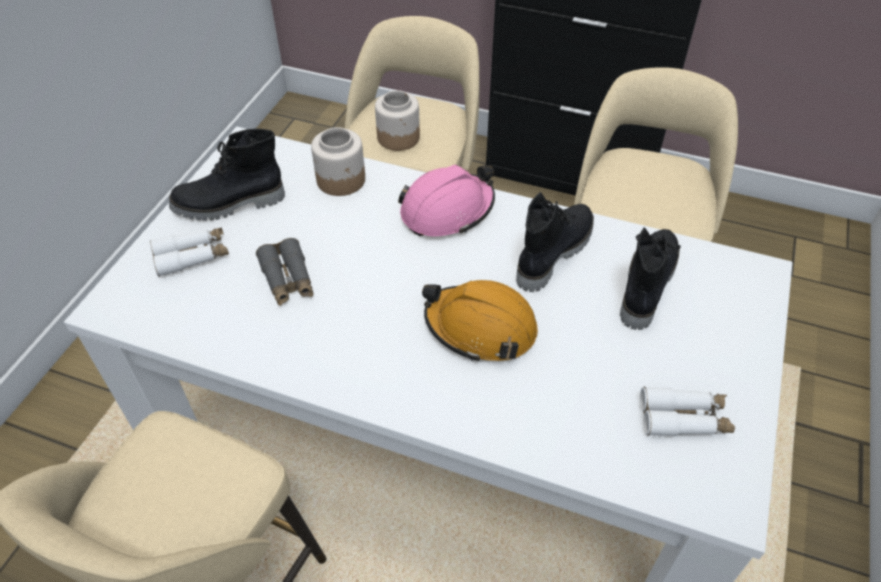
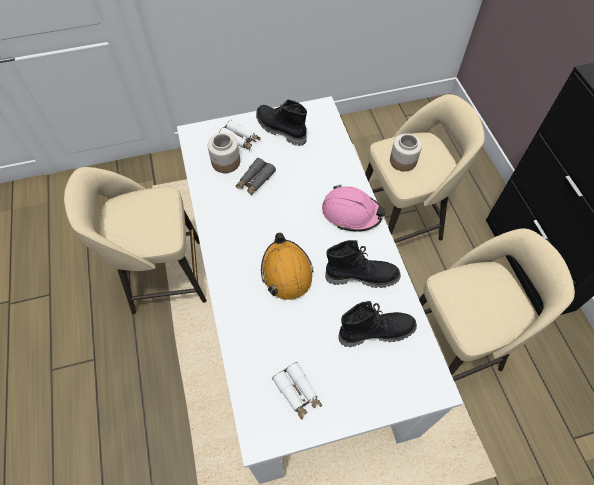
camera: 55 degrees right, 10 degrees up
jar [311,127,365,196] -> jar moved to [208,133,240,173]

